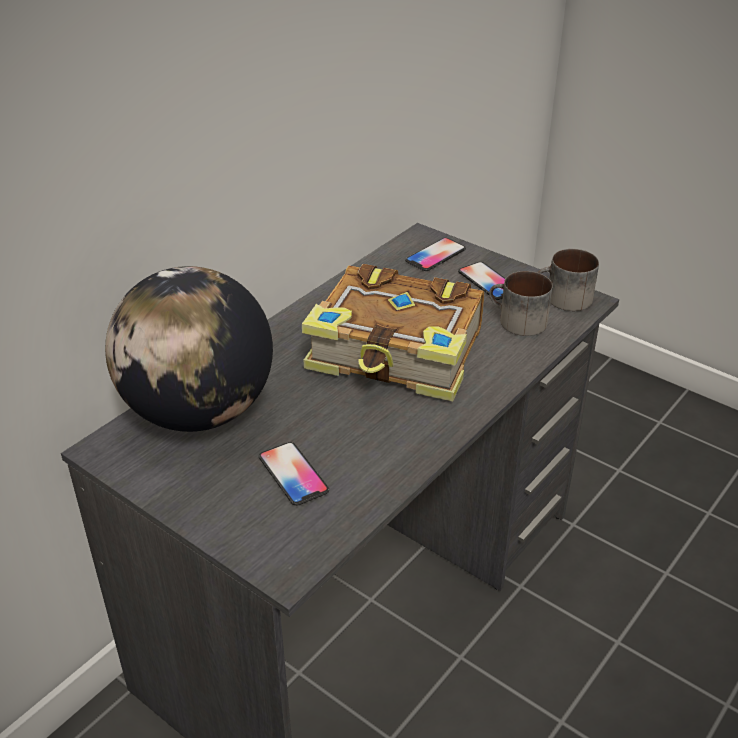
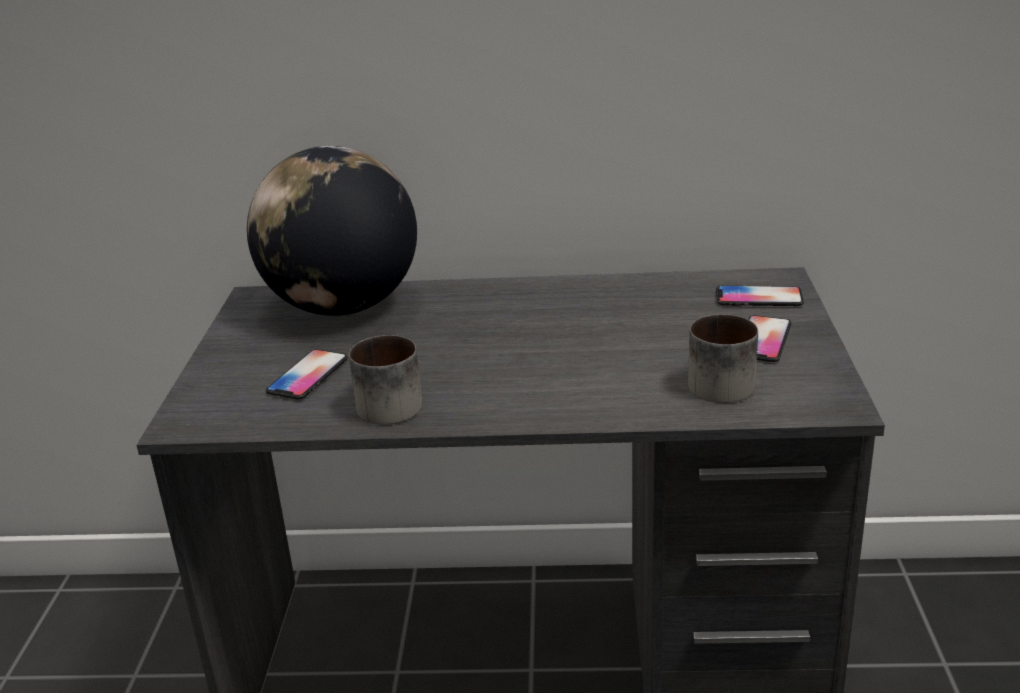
camera: 55 degrees right, 10 degrees down
book [302,264,484,401] -> none
mug [537,249,599,311] -> mug moved to [349,335,422,425]

